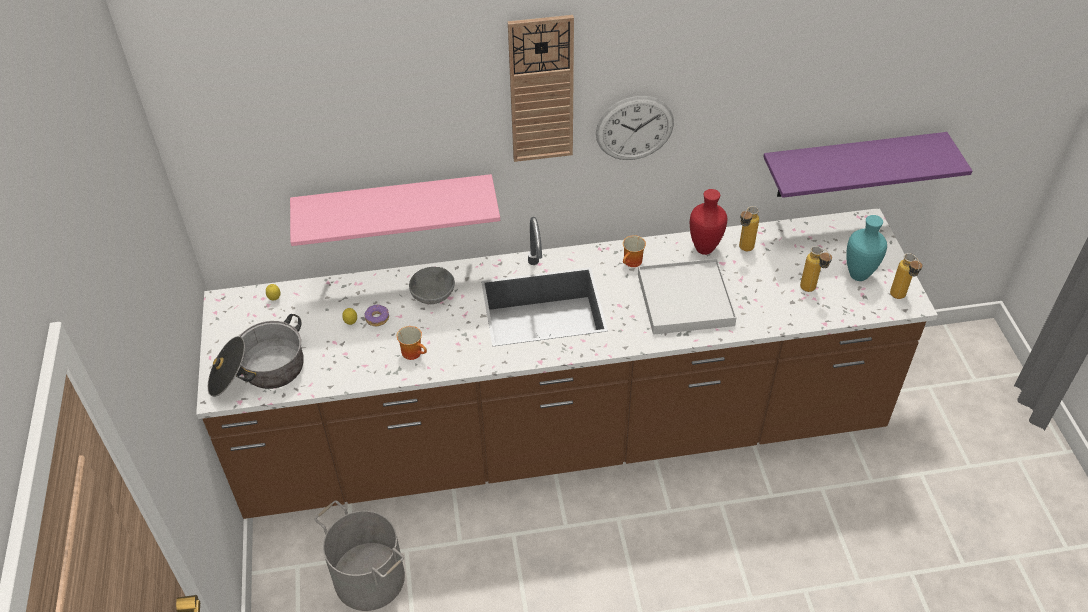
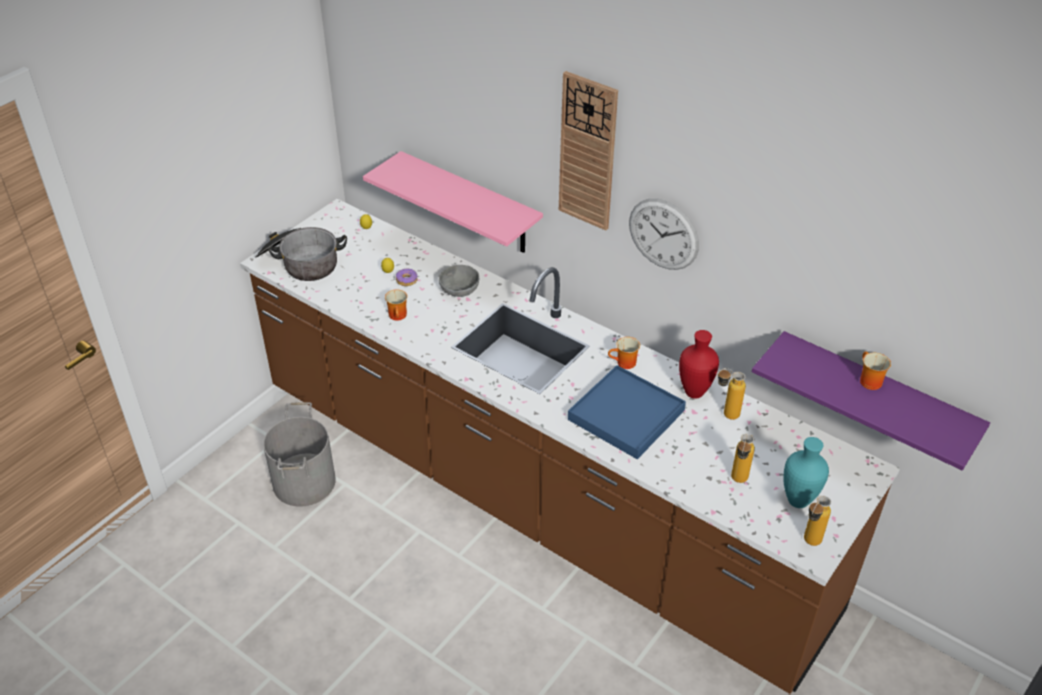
camera: 45 degrees right, 5 degrees down
white tray [638,258,737,335] -> blue tray [568,365,686,459]
none -> mug [860,351,891,390]

